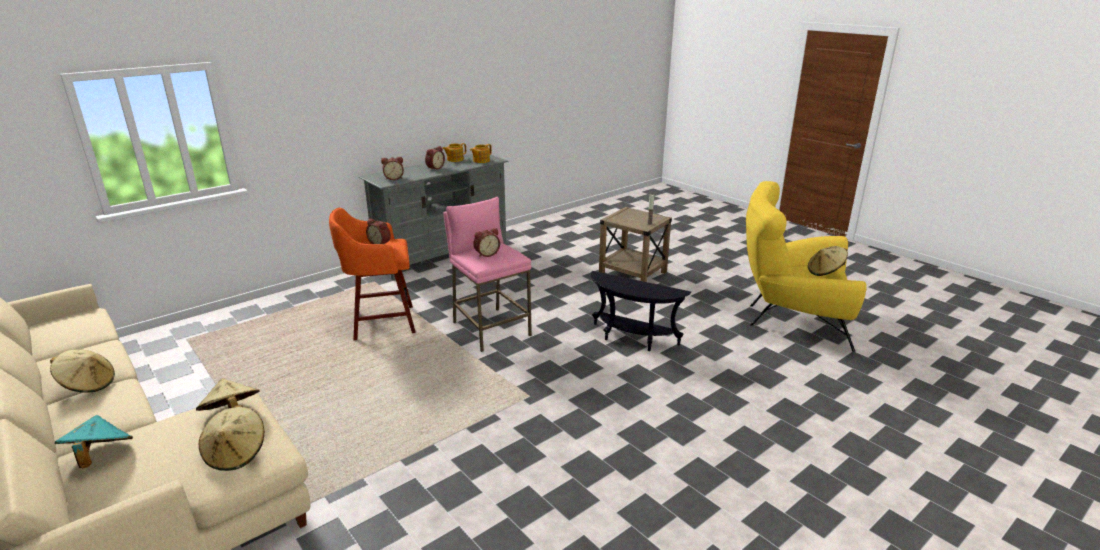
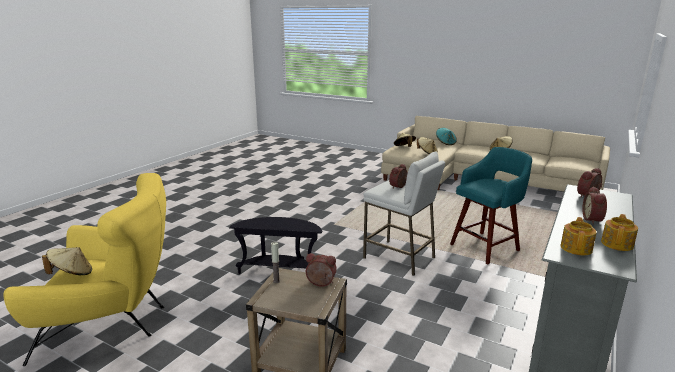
camera: 160 degrees right, 5 degrees down
orange stool [329,207,416,340] -> turquoise stool [450,147,532,264]
alarm clock [366,219,391,244] -> alarm clock moved to [306,253,337,287]
pink stool [443,197,532,352] -> white stool [363,151,445,276]

